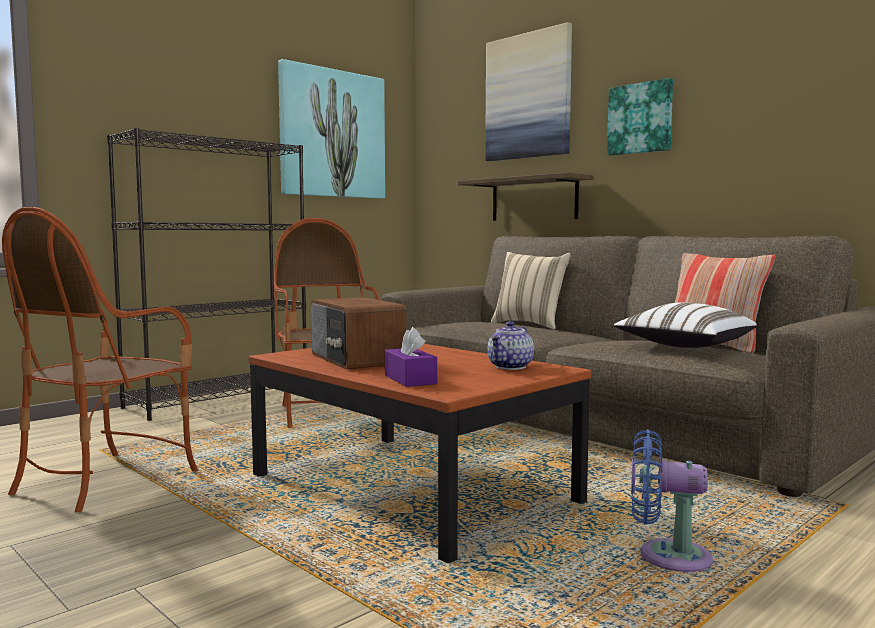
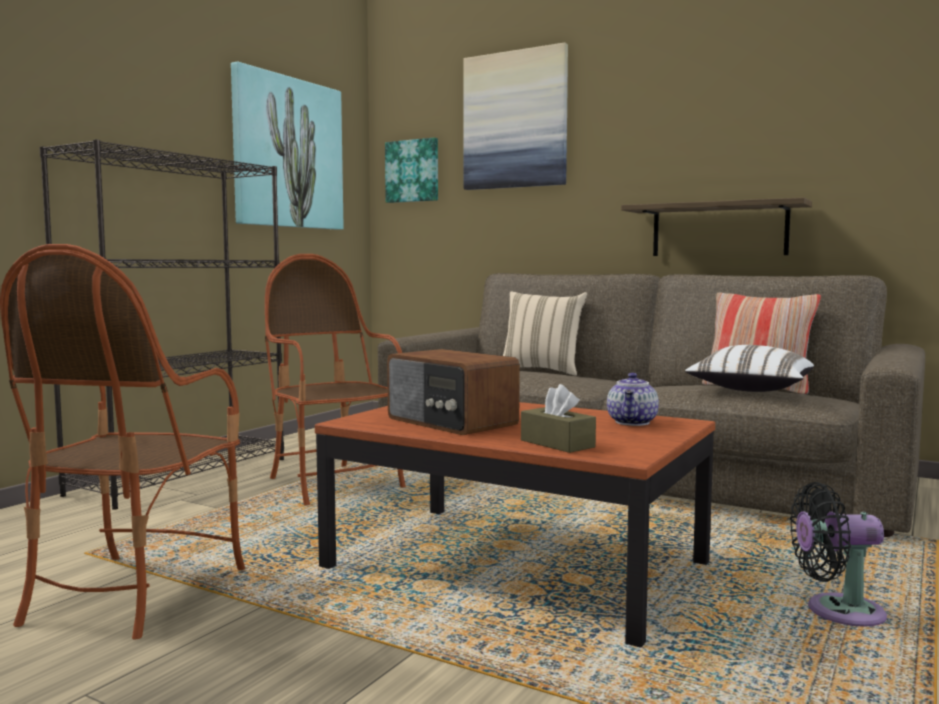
camera: 15 degrees left, 0 degrees up
purple tissue box [385,327,437,387] -> brown tissue box [521,384,596,453]
shelf [458,172,593,221] -> shelf moved to [621,197,812,256]
picture [607,78,673,156] -> picture moved to [385,138,438,203]
blue fan [631,429,713,572] -> black fan [790,482,887,627]

